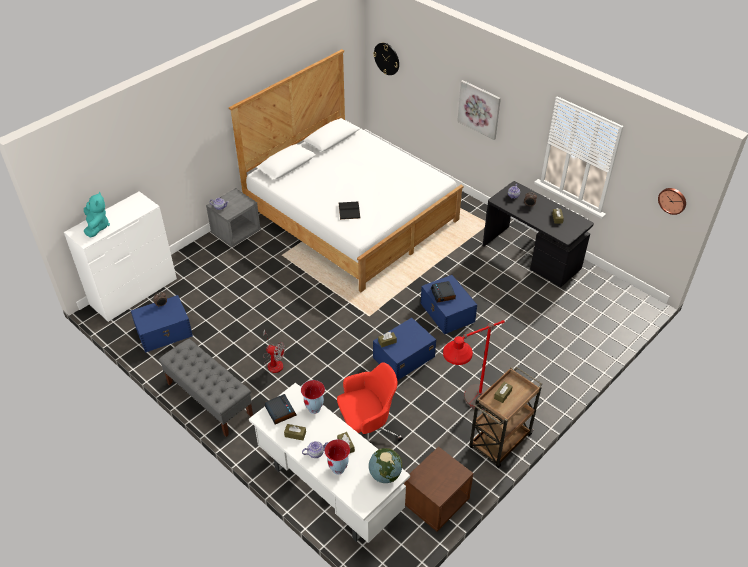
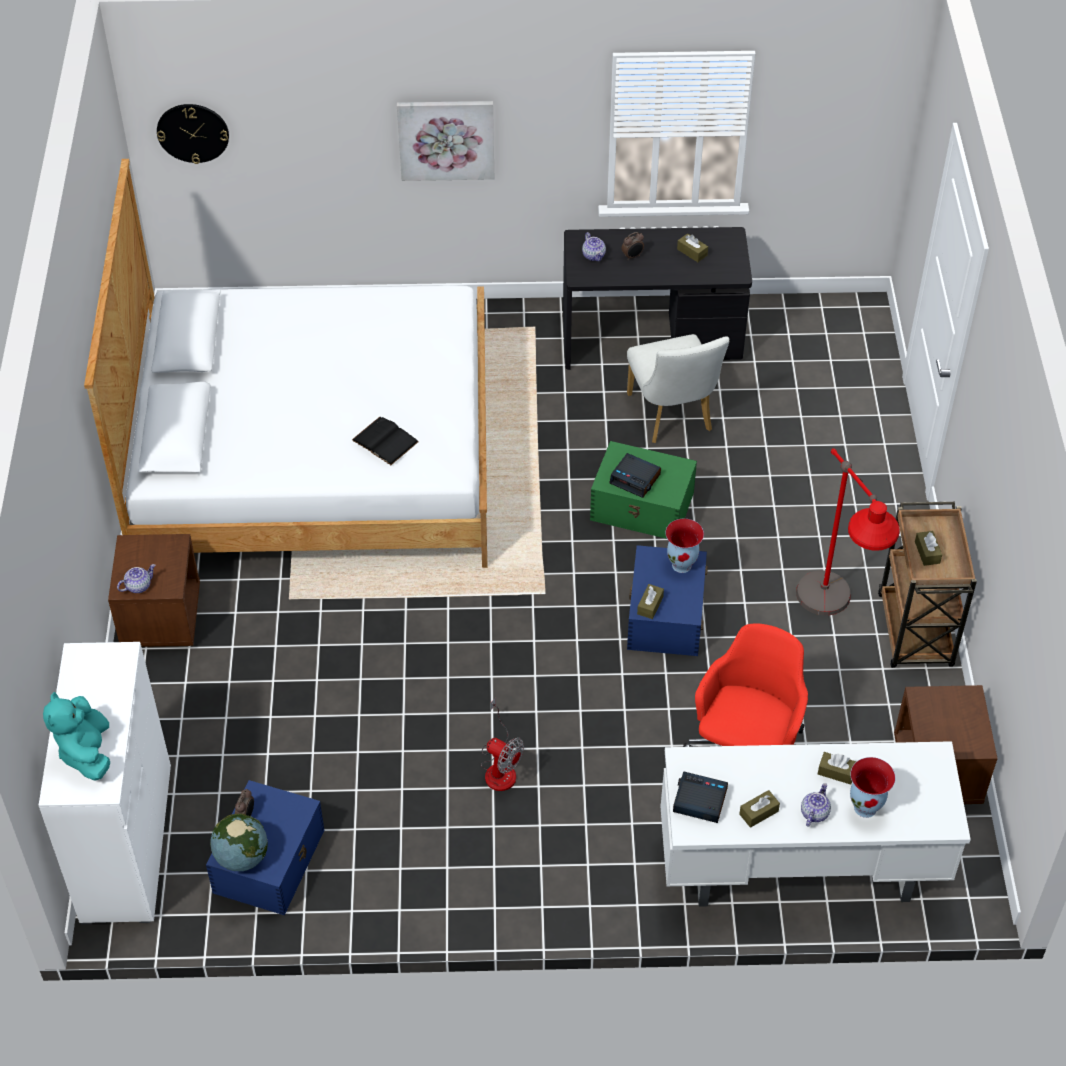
camera: 45 degrees left, 5 degrees up
turquoise plush toy [84,191,110,237] -> turquoise plush toy turned 135 degrees counterclockwise [43,692,110,780]
grey bench [159,339,253,437] -> none
grey nightstand [206,188,261,247] -> brown nightstand [108,534,200,647]
fan [263,330,285,373] -> fan turned 60 degrees clockwise [481,698,524,791]
vase [301,380,325,414] -> vase moved to [665,519,704,573]
globe [369,448,402,483] -> globe moved to [210,813,268,871]
blue storage box [421,275,477,334] -> green storage box [590,441,697,539]
wall clock [658,188,686,215] -> none
none -> white chair [627,334,729,443]

